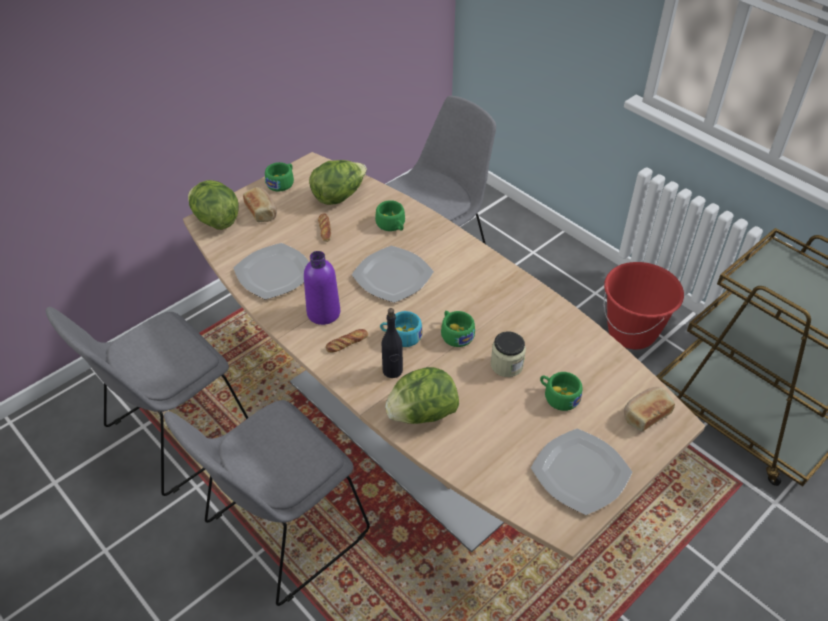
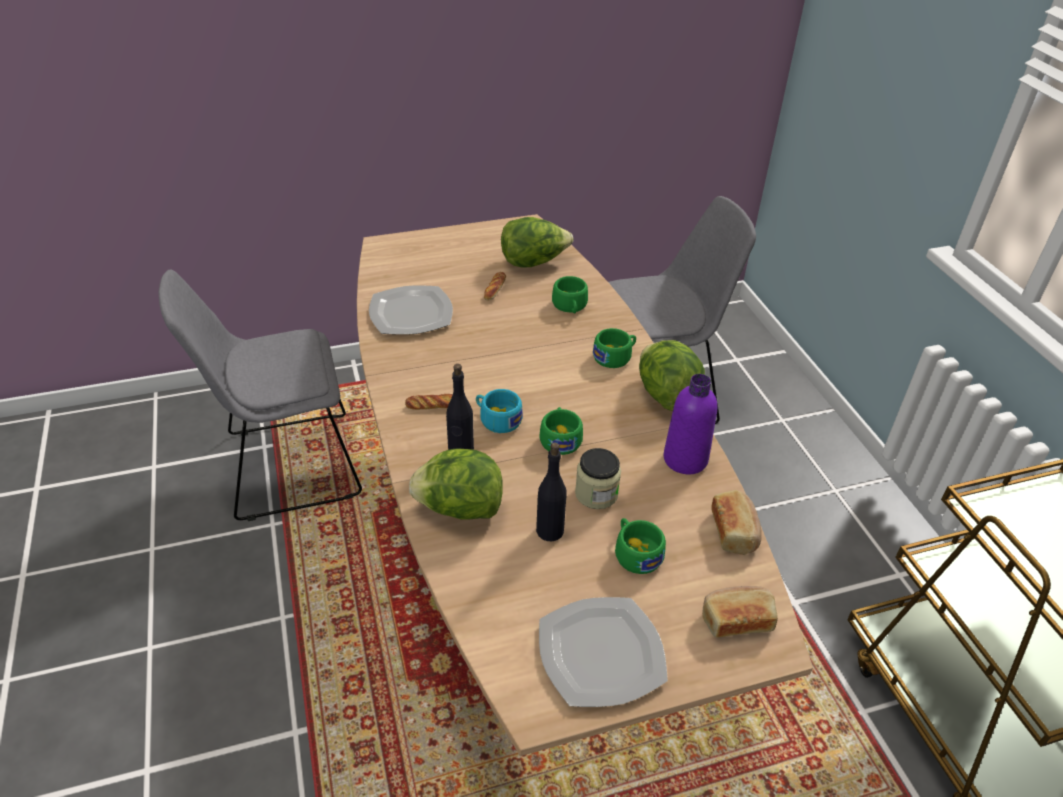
camera: 25 degrees right, 5 degrees down
grey chair [164,400,370,606] -> none
lettuce [188,180,239,230] -> lettuce moved to [639,340,705,411]
bread [243,187,277,222] -> bread moved to [711,490,762,555]
green cup [265,162,294,192] -> green cup moved to [593,328,636,368]
purple bottle [304,251,340,325] -> purple bottle moved to [664,374,717,474]
plate [352,246,434,303] -> none
red bucket [604,262,684,349] -> none
none -> black bottle [536,443,567,541]

